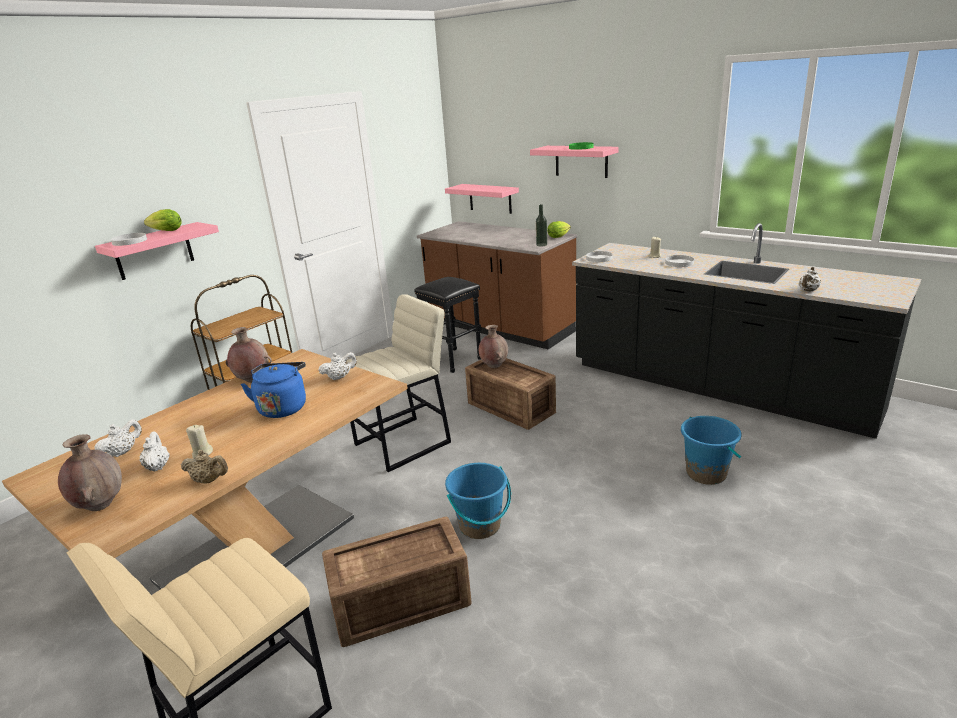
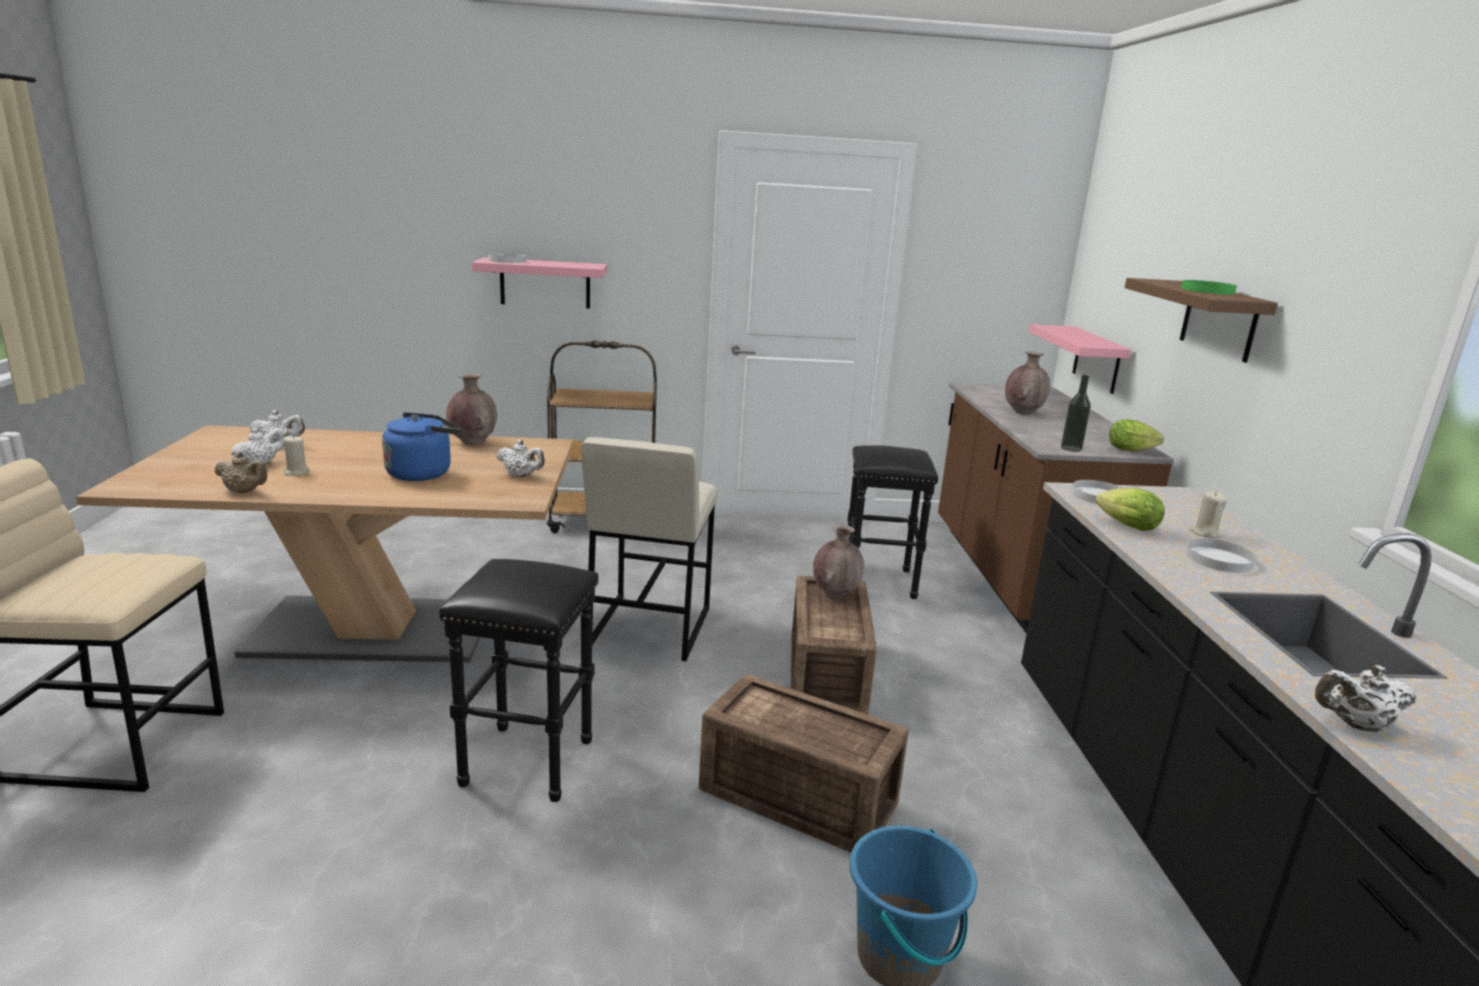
camera: 45 degrees right, 5 degrees down
brown vase [58,434,122,511] -> brown vase moved to [1005,351,1051,415]
lettuce [144,209,182,231] -> lettuce moved to [1096,488,1164,531]
beige teapot [181,450,228,483] -> beige teapot turned 45 degrees counterclockwise [214,452,267,493]
crate [322,517,472,647] -> crate moved to [699,674,909,852]
beige chair [347,294,451,472] -> beige chair turned 90 degrees clockwise [581,437,718,661]
blue bucket [445,463,511,539] -> black stool [439,559,599,802]
pink shelf [530,146,619,178] -> brown shelf [1124,278,1278,363]

